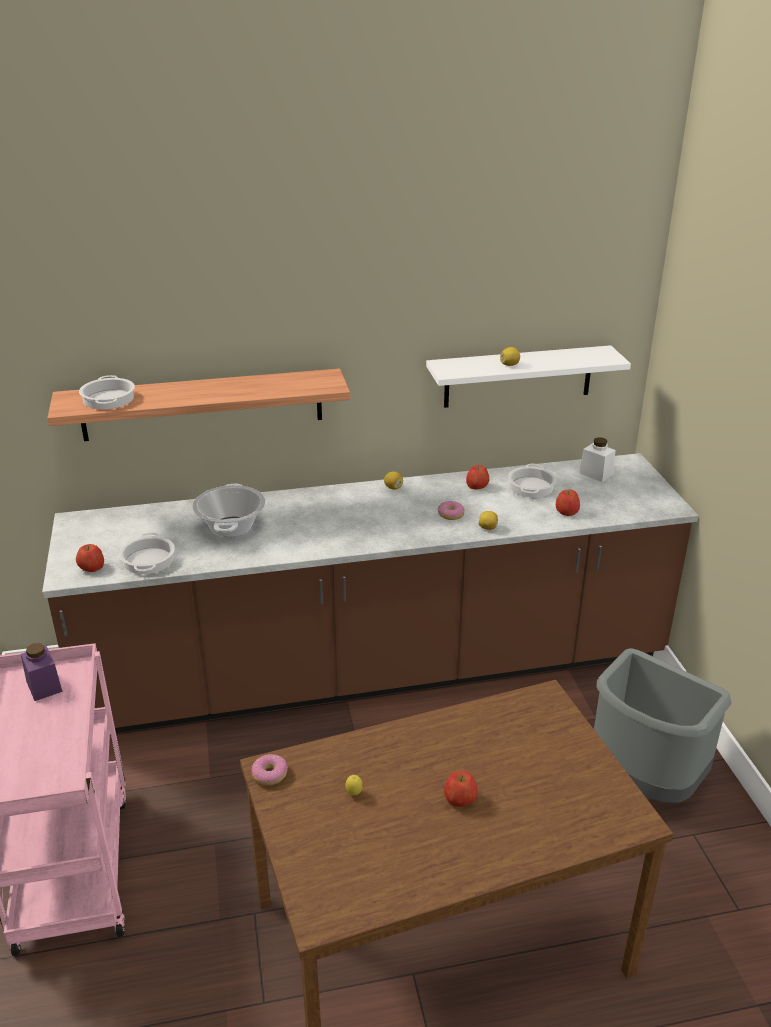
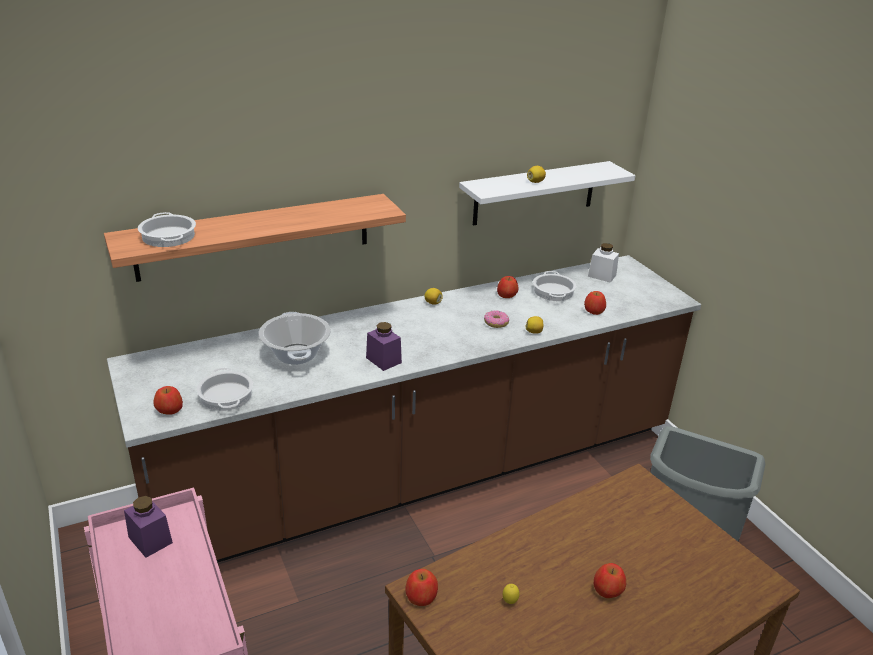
camera: 15 degrees left, 0 degrees up
donut [252,754,288,785] -> apple [405,569,438,606]
none -> purple jar [366,322,402,371]

